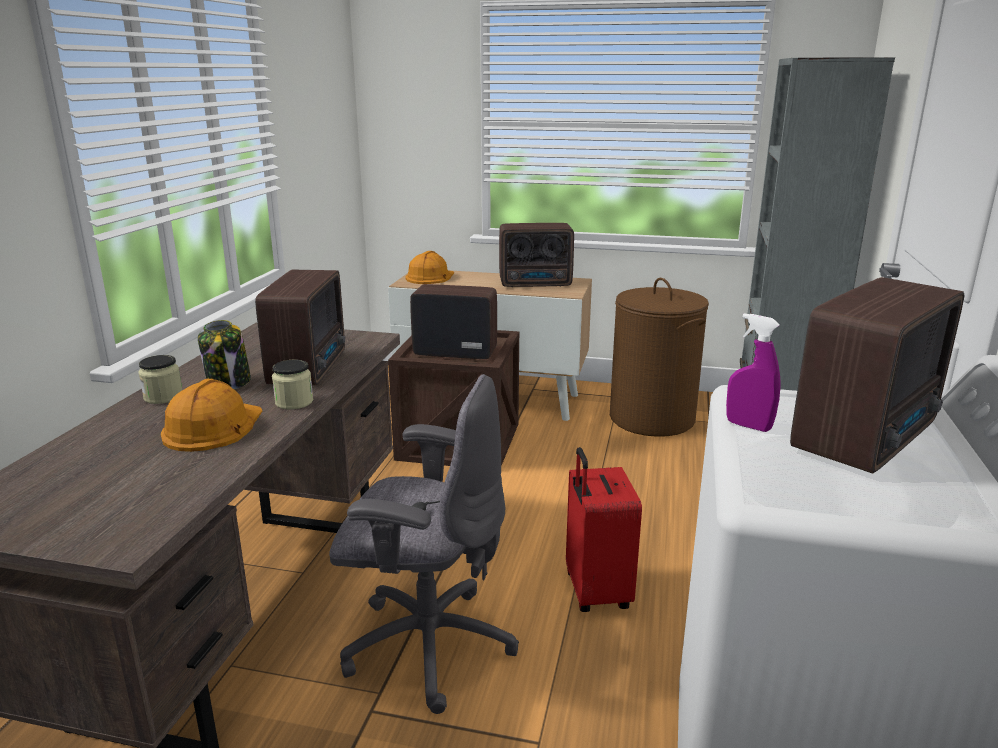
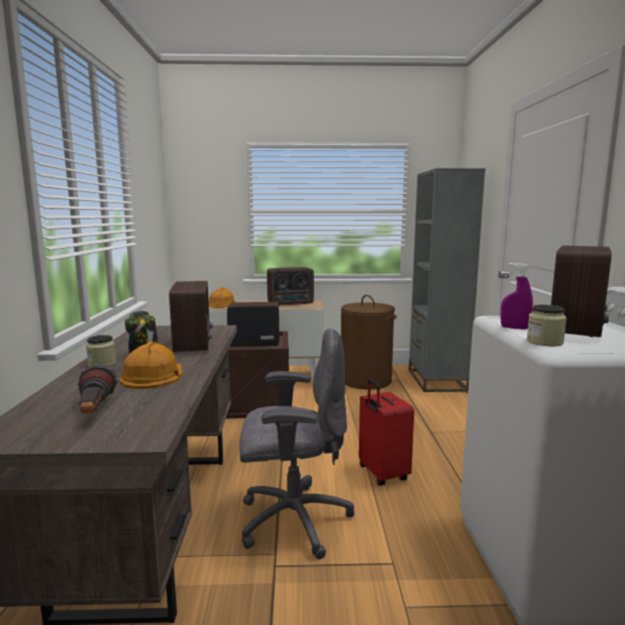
camera: 15 degrees left, 10 degrees down
jar [272,360,313,409] -> jar moved to [527,305,567,346]
none -> flashlight [78,364,118,414]

